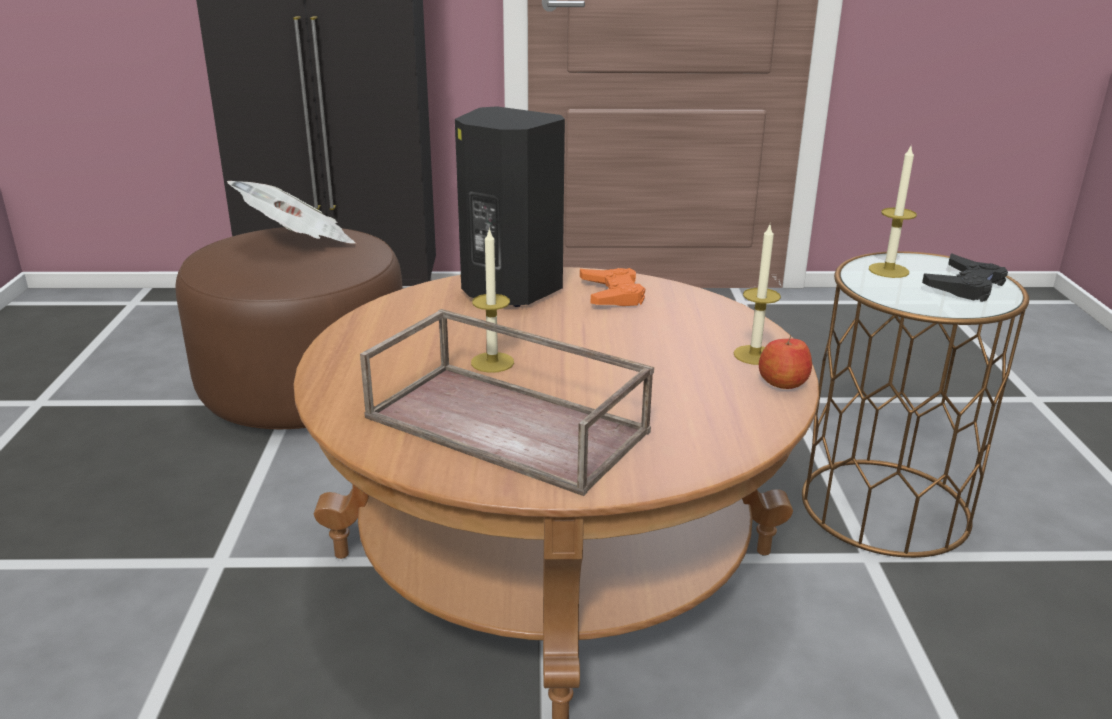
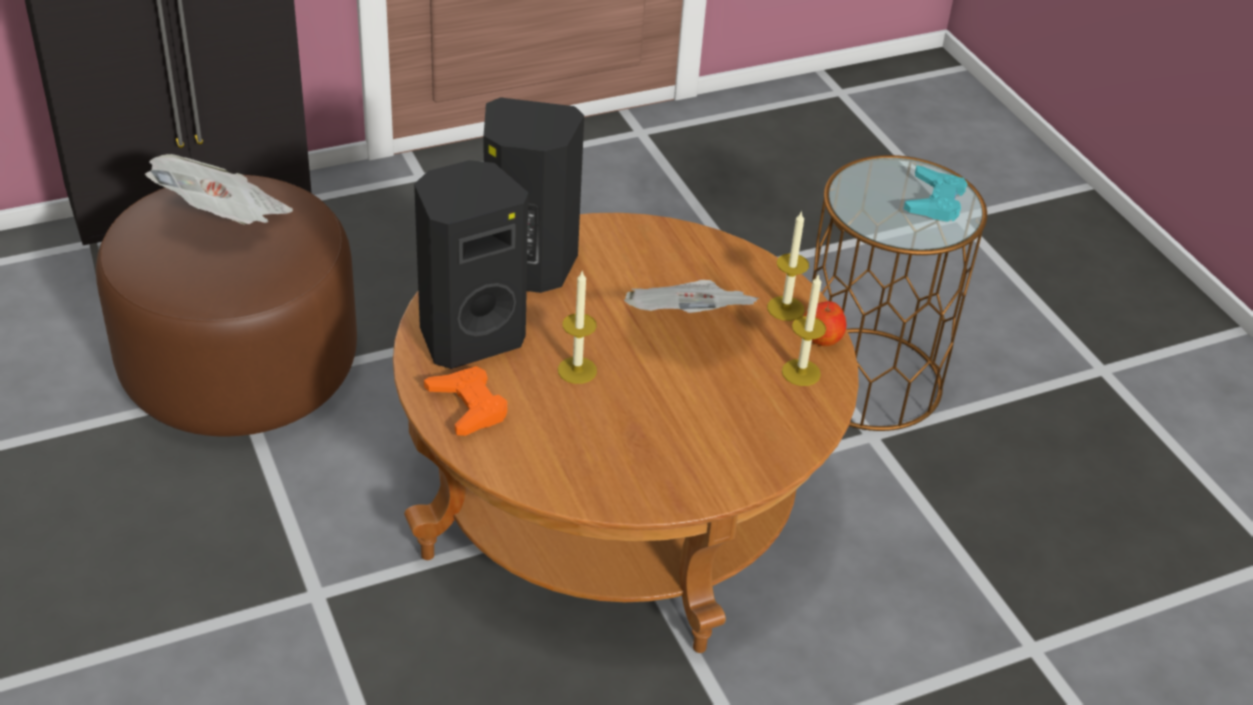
camera: 25 degrees left, 15 degrees up
brown tray [360,309,654,496] -> none
orange game controller [580,268,645,306] -> orange game controller moved to [424,366,507,436]
candle [869,146,917,278] -> candle moved to [782,273,826,386]
black game controller [922,253,1008,302] -> turquoise game controller [904,165,967,222]
none -> black speaker [414,160,528,369]
none -> newspaper [624,280,759,313]

